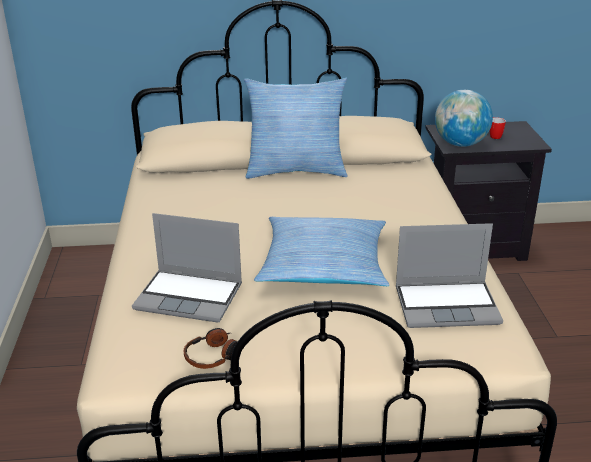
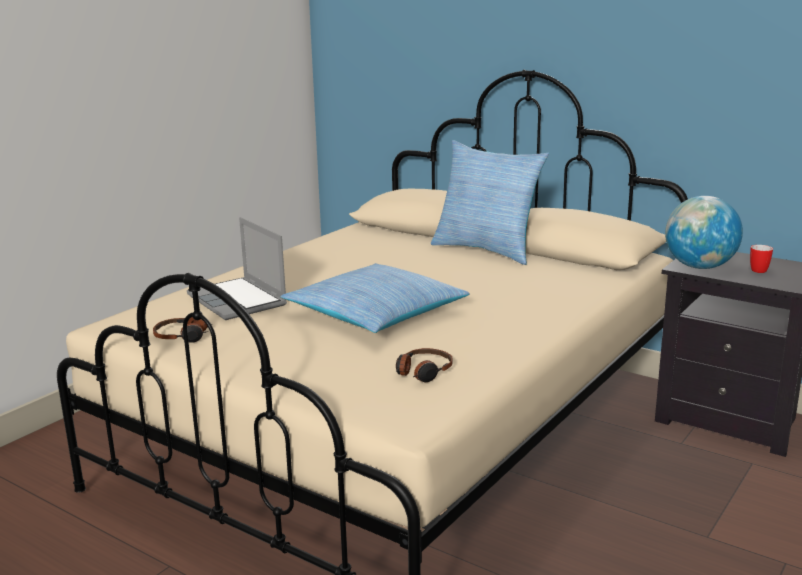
camera: 40 degrees right, 10 degrees down
laptop [396,223,503,328] -> headphones [396,348,453,383]

